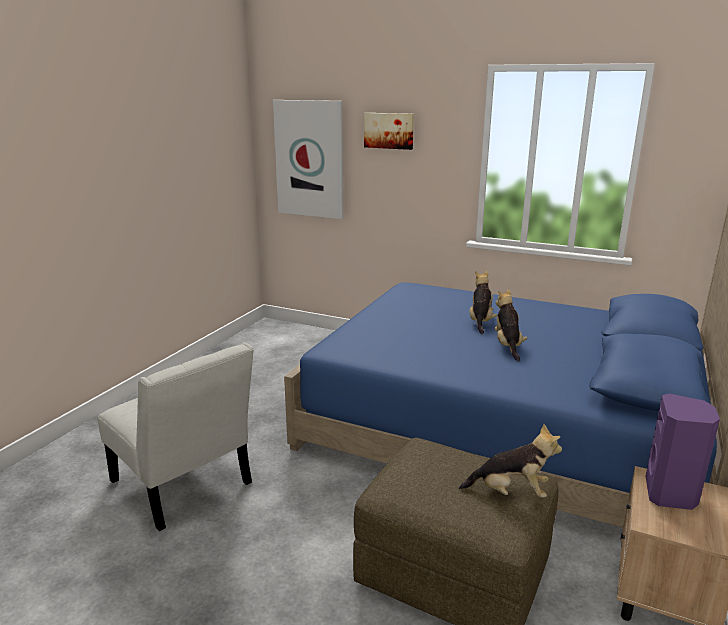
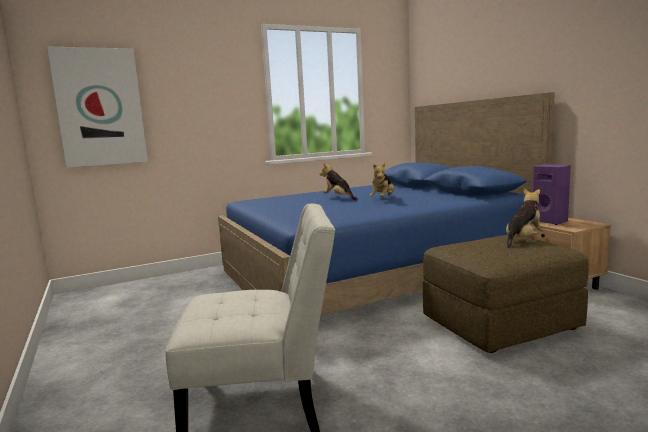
camera: 50 degrees left, 10 degrees down
picture [364,113,414,150] -> none
plush toy [495,289,527,361] -> plush toy turned 105 degrees counterclockwise [369,163,394,197]

